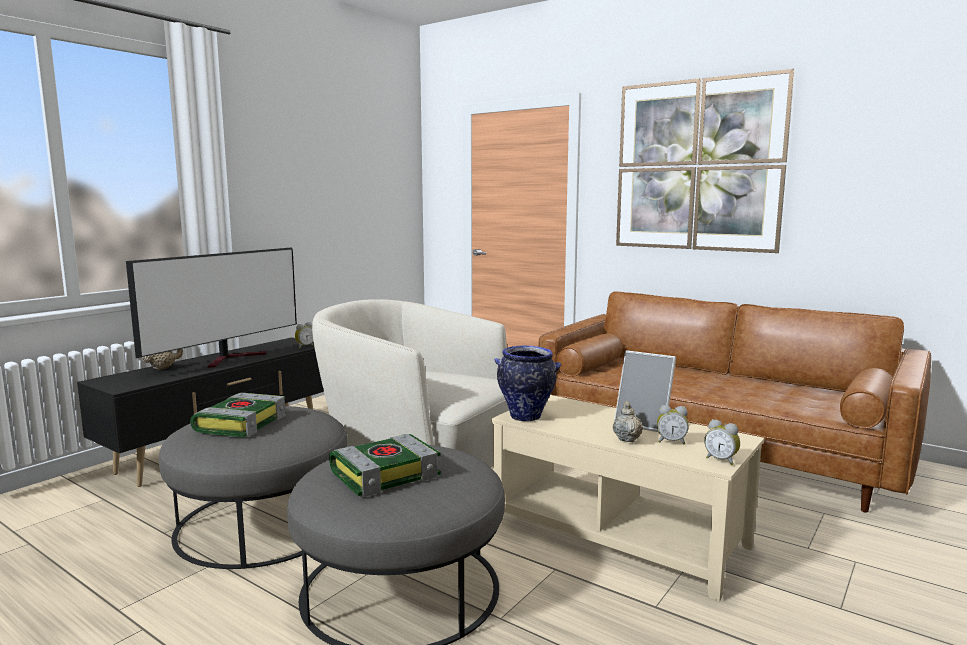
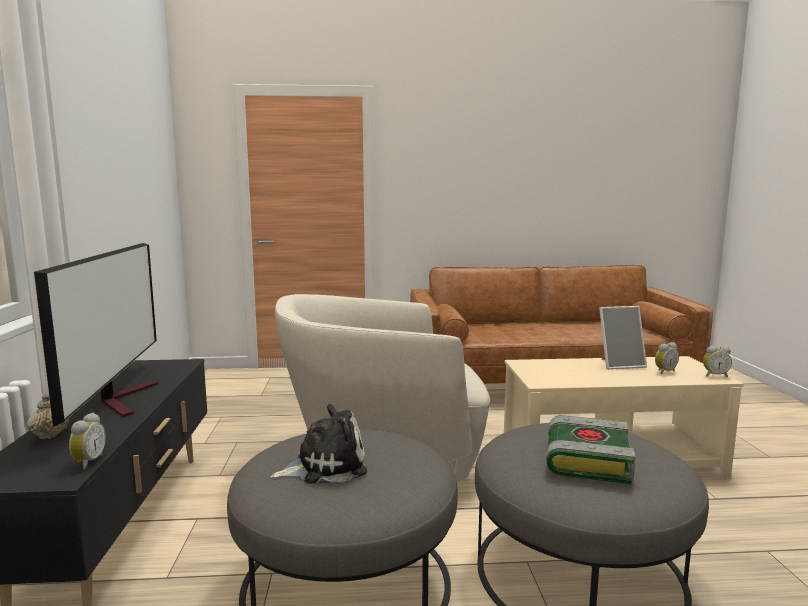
camera: 40 degrees left, 0 degrees up
book [190,393,286,437] -> plush toy [270,404,367,484]
alarm clock [295,322,314,348] -> alarm clock moved to [69,412,106,470]
vase [494,346,561,421] -> none
beige teapot [613,401,643,442] -> none
picture [616,69,795,253] -> none

